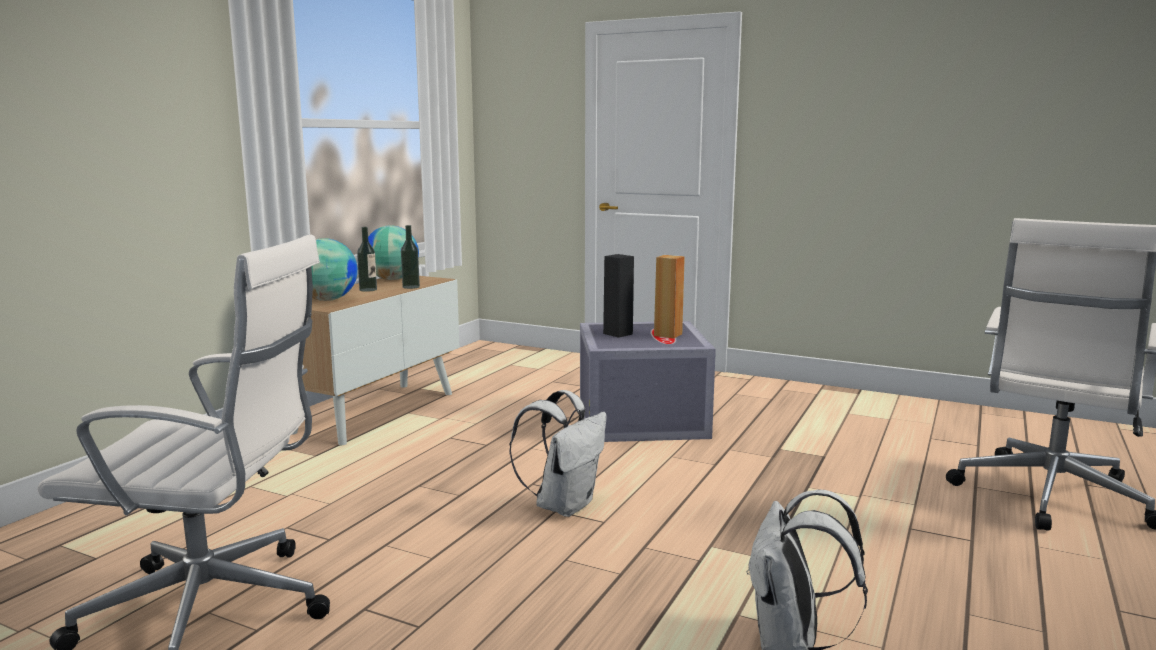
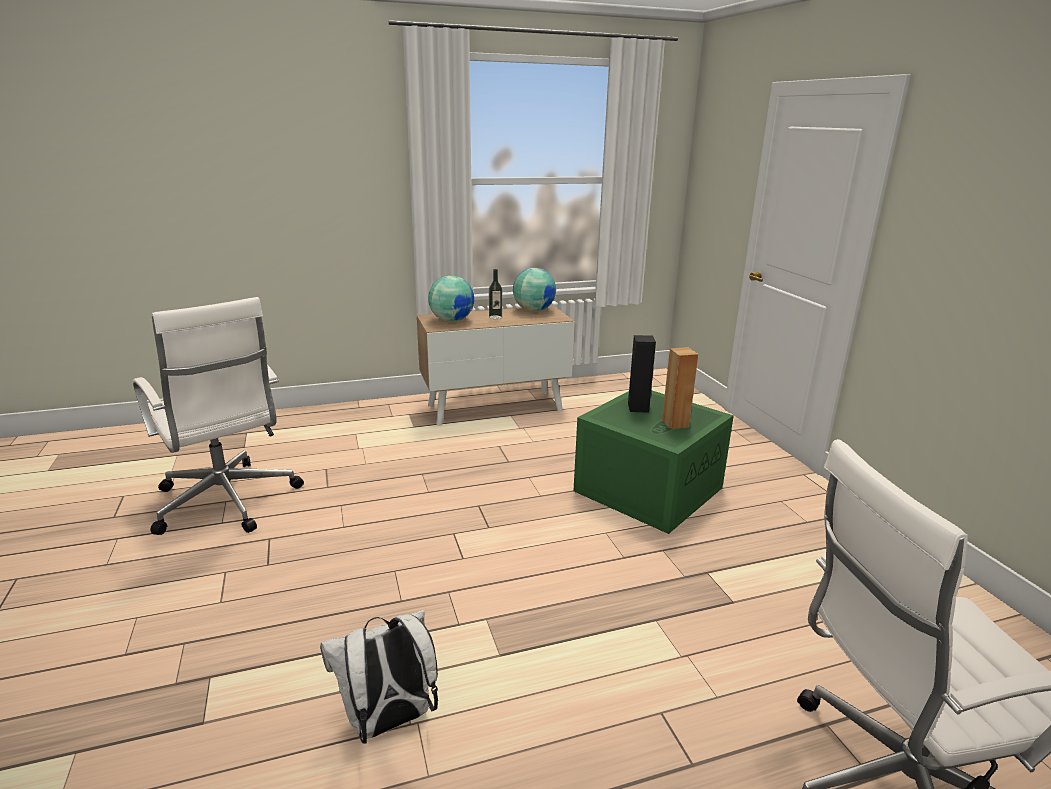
camera: 45 degrees right, 10 degrees up
bottle [401,225,420,289] -> none
white backpack [509,390,607,517] -> none
grey storage box [580,321,716,442] -> green storage box [573,390,734,534]

